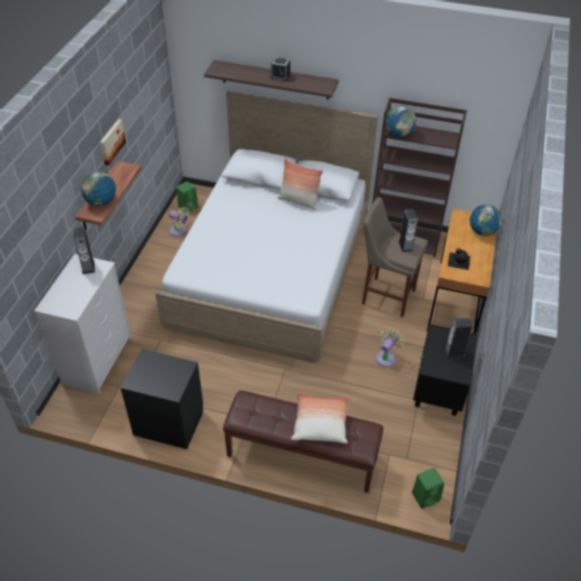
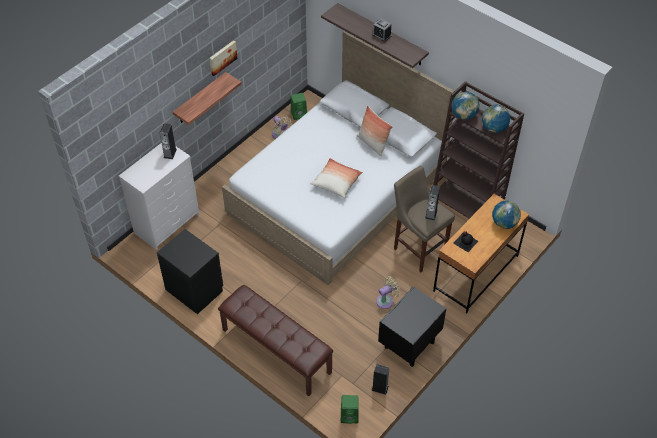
camera: 25 degrees right, 5 degrees up
globe [81,172,116,206] -> globe moved to [482,105,510,133]
pillow [291,393,349,443] -> pillow moved to [310,158,363,198]
speaker [444,318,472,358] -> speaker moved to [371,364,390,395]

